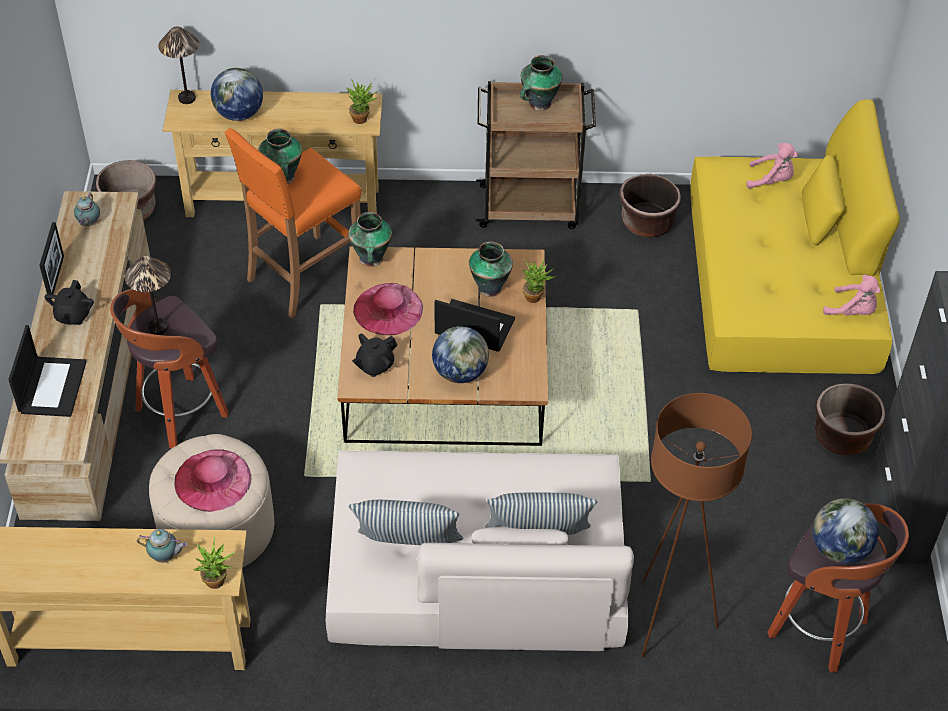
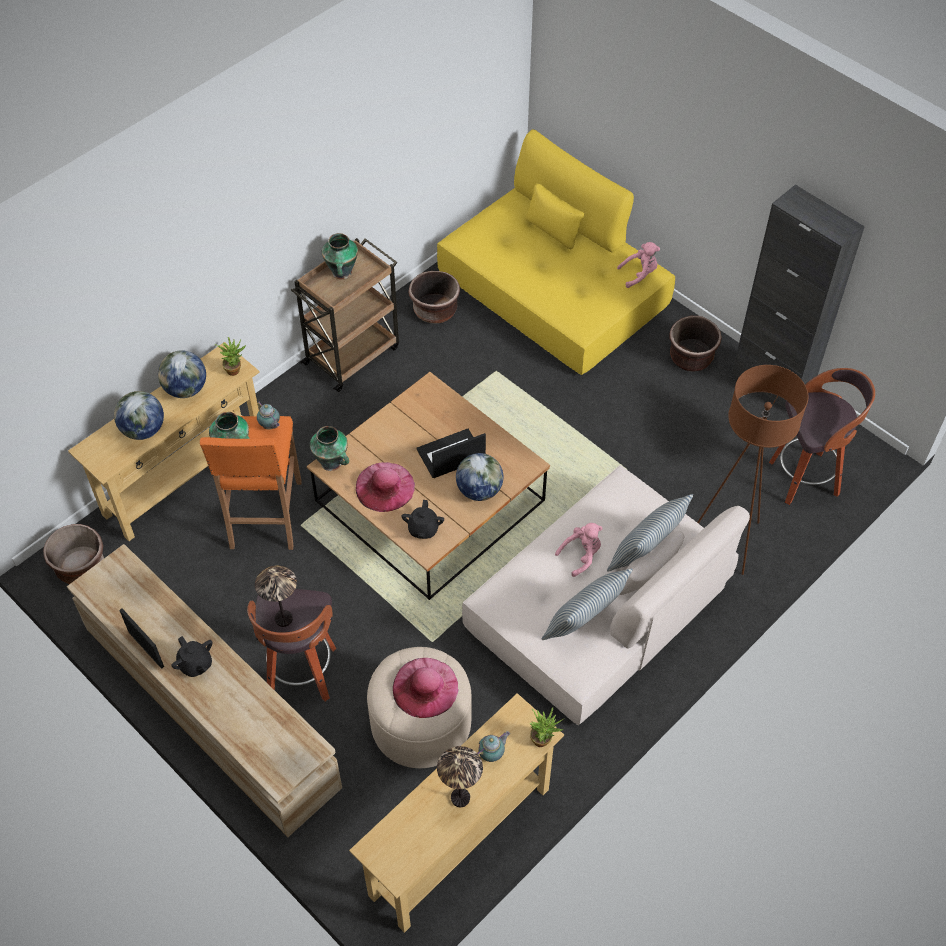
camera: 45 degrees left, 5 degrees up
laptop [8,325,87,417] -> none
teapot [74,193,100,226] -> teapot moved to [257,401,280,430]
table lamp [158,26,199,104] -> table lamp moved to [437,746,483,807]
vase [469,242,513,297] -> none
potted plant [522,259,556,303] -> none
pink plush toy [746,143,798,189] -> pink plush toy moved to [555,523,603,577]
globe [813,498,879,564] -> globe moved to [158,350,206,398]

